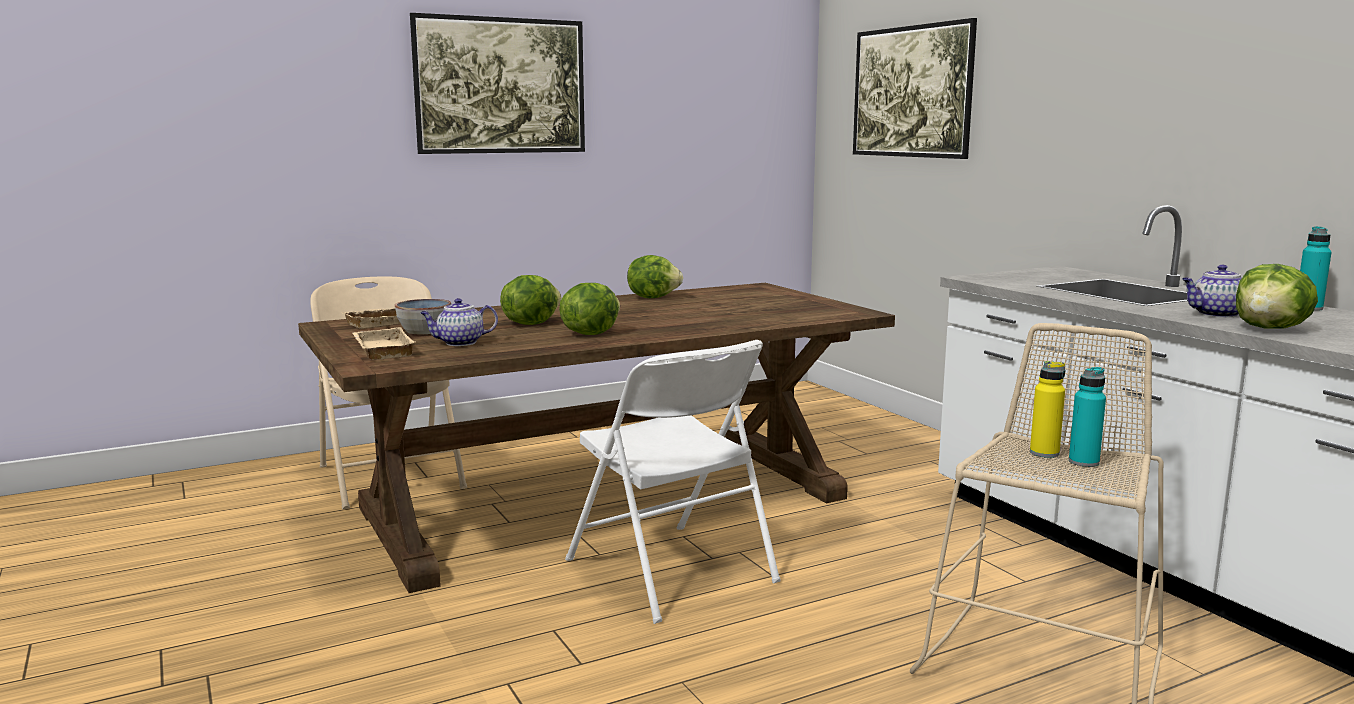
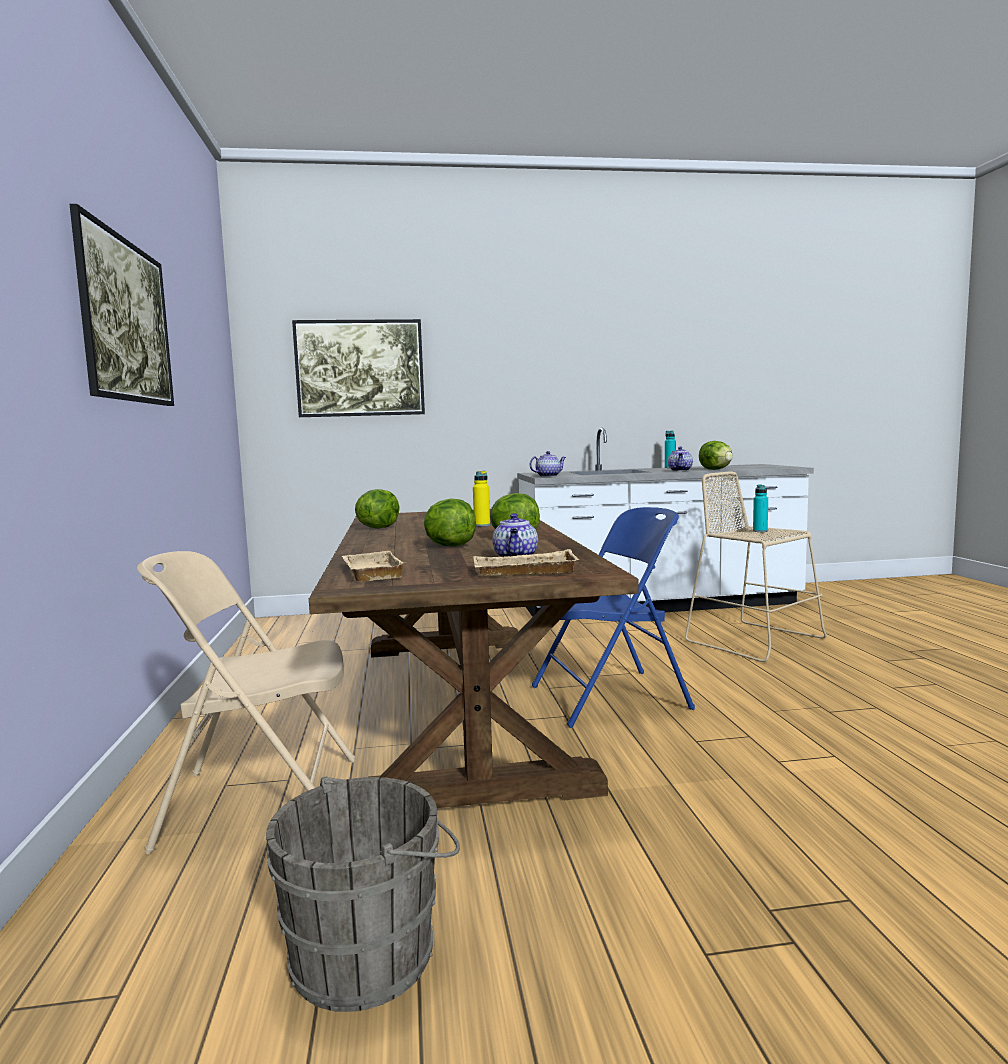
camera: 70 degrees left, 5 degrees down
bowl [395,299,451,334] -> none
white chair [565,340,781,624] -> blue chair [532,507,695,728]
yellow bottle [1030,361,1065,458] -> yellow bottle moved to [473,471,490,527]
none -> grey bucket [266,776,460,1012]
none -> teapot [530,451,566,477]

